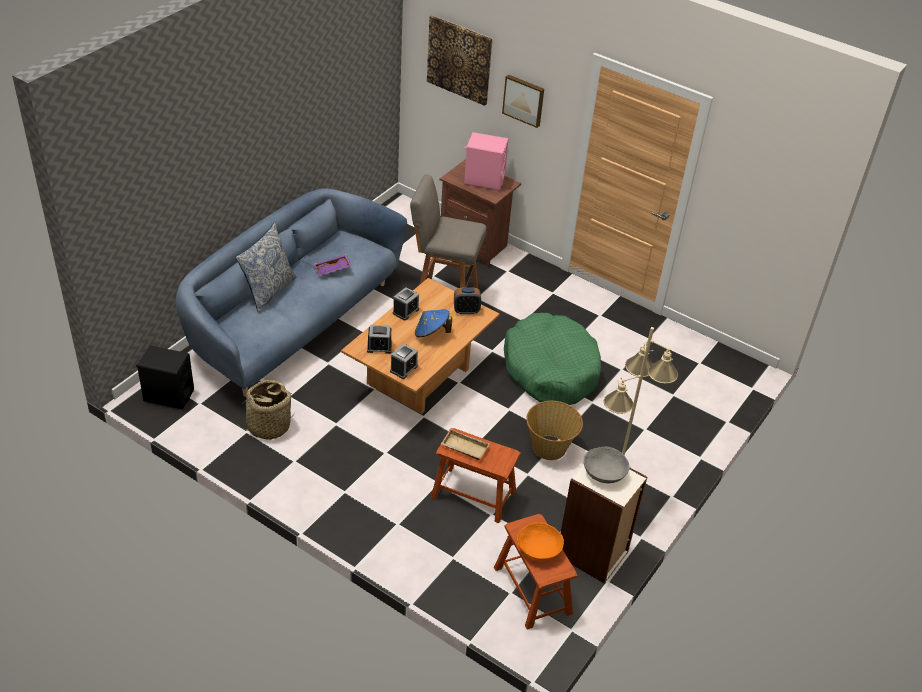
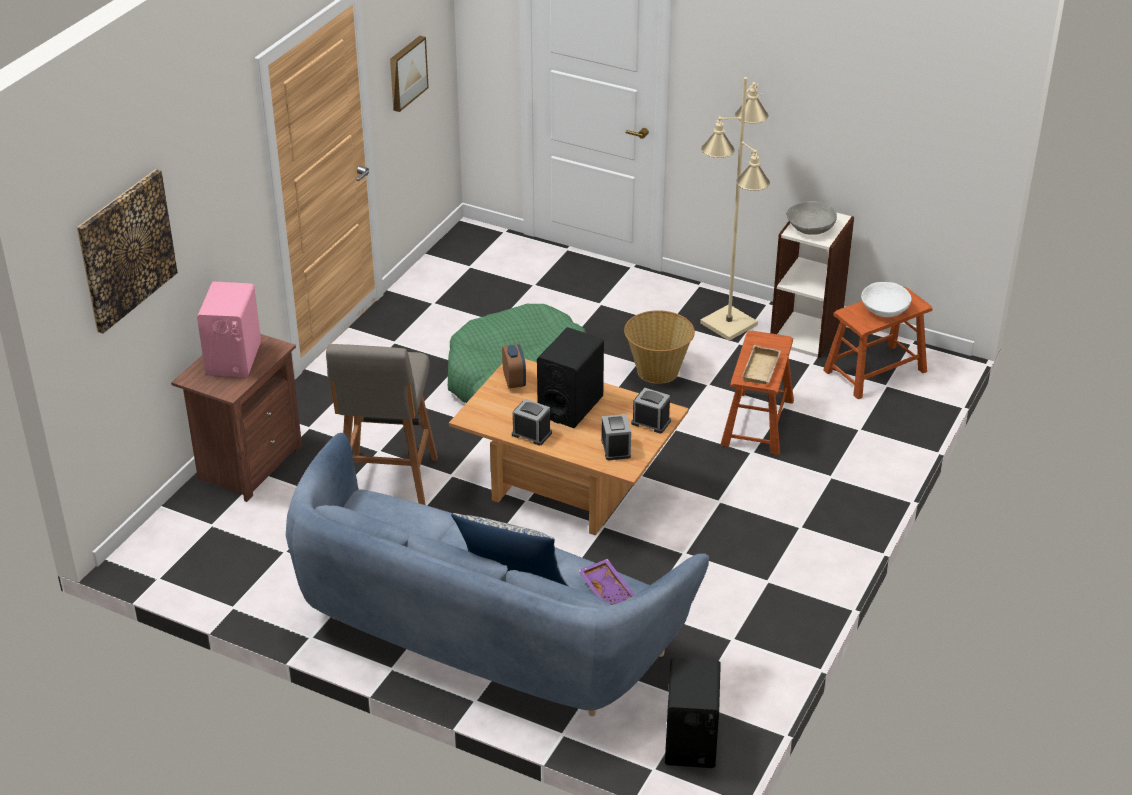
camera: 95 degrees left, 5 degrees down
basket [237,380,295,440] -> none
purple tray [313,254,352,276] -> purple tray moved to [579,559,635,605]
blue hat [415,309,452,338] -> black speaker [537,327,604,428]
picture [502,75,544,128] -> picture moved to [390,36,429,112]
orange bowl [517,522,564,561] -> white bowl [861,282,911,317]

